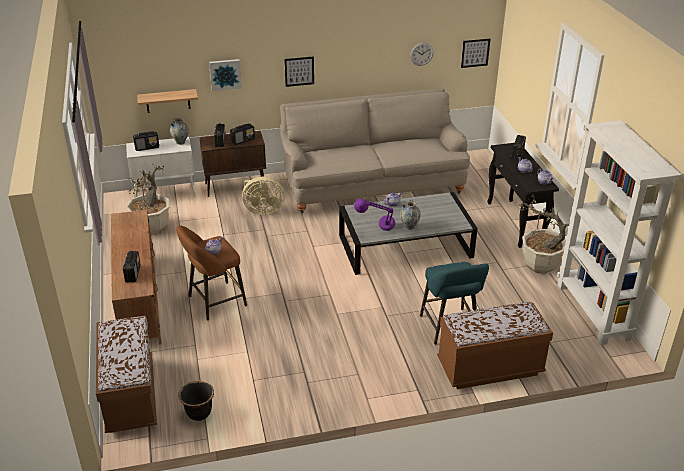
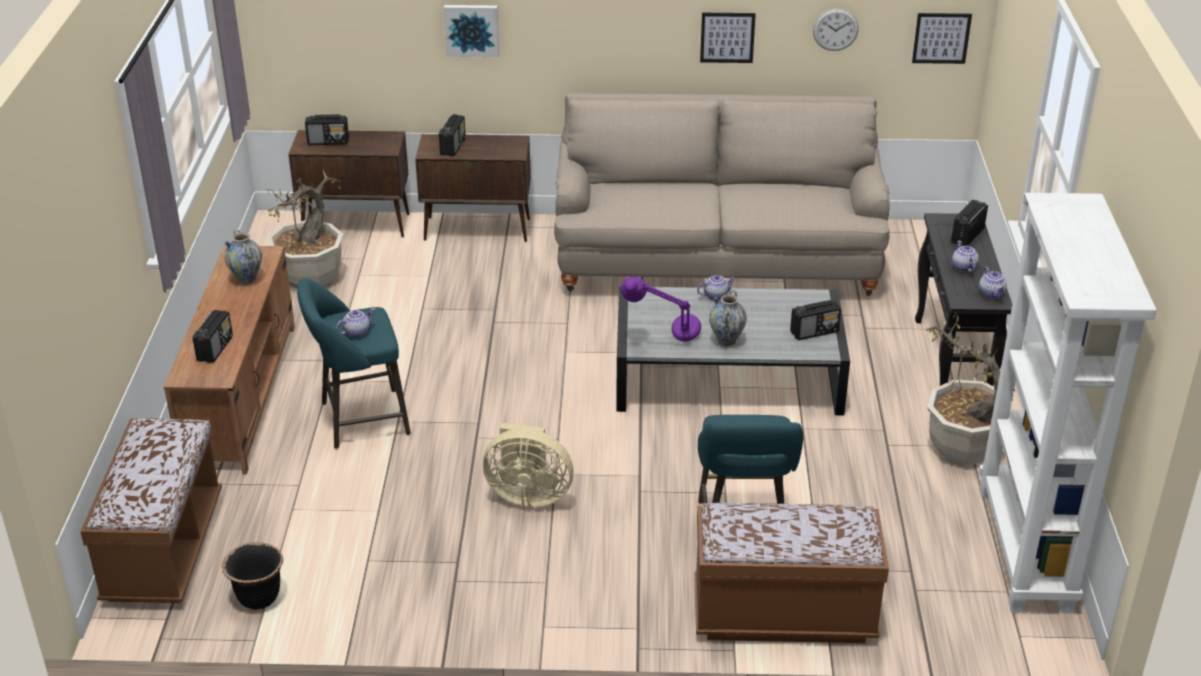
camera: 15 degrees right, 0 degrees up
white cabinet [126,137,196,197] -> brown cabinet [288,130,409,237]
shelf [137,89,198,113] -> none
vase [170,118,189,145] -> vase moved to [224,230,262,284]
brown stool [176,225,247,321] -> turquoise stool [297,279,411,449]
radio [230,123,255,145] -> radio moved to [790,300,841,340]
beige fan [242,177,285,215] -> beige fan moved to [483,423,574,507]
picture [284,56,314,87] -> picture moved to [700,13,756,63]

